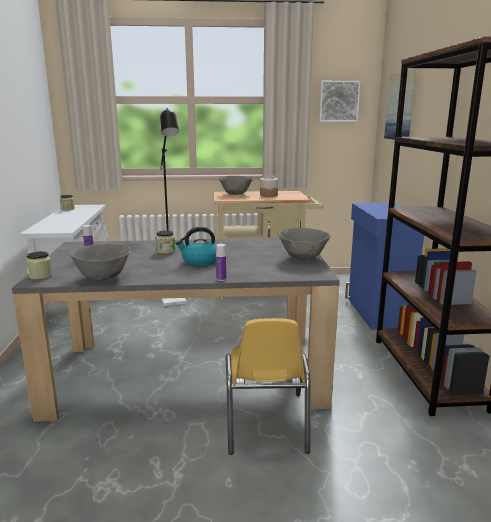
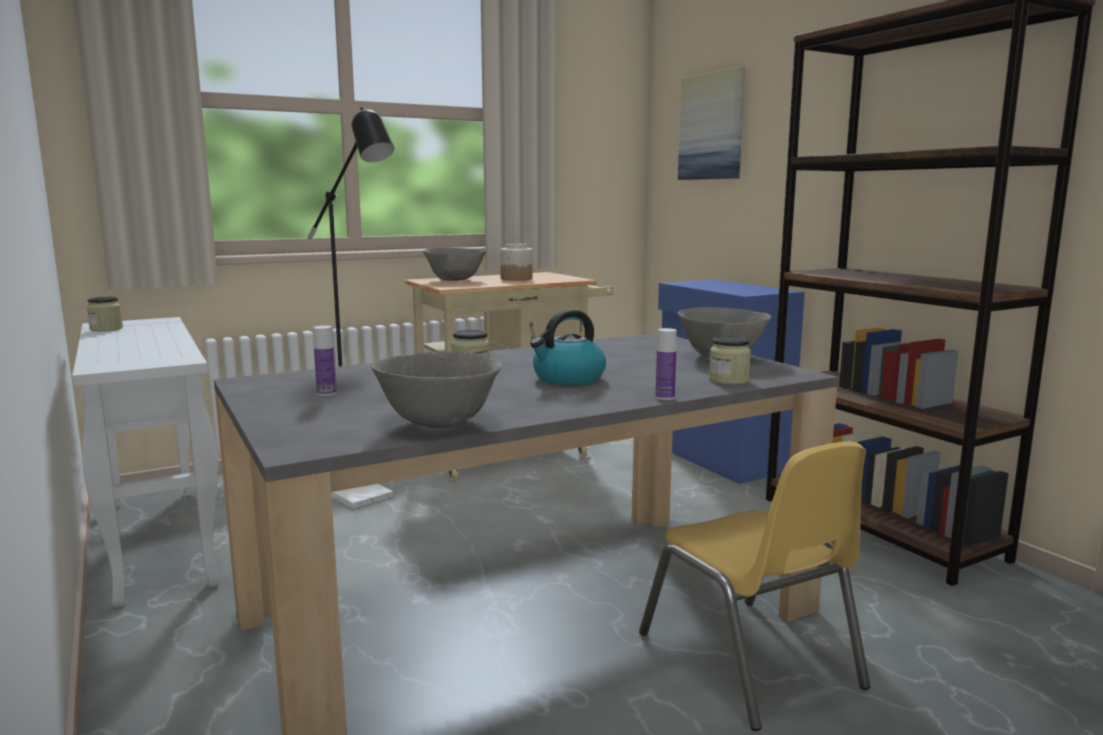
camera: 25 degrees left, 5 degrees down
jar [26,251,52,280] -> jar moved to [709,336,751,385]
picture [319,81,360,122] -> none

